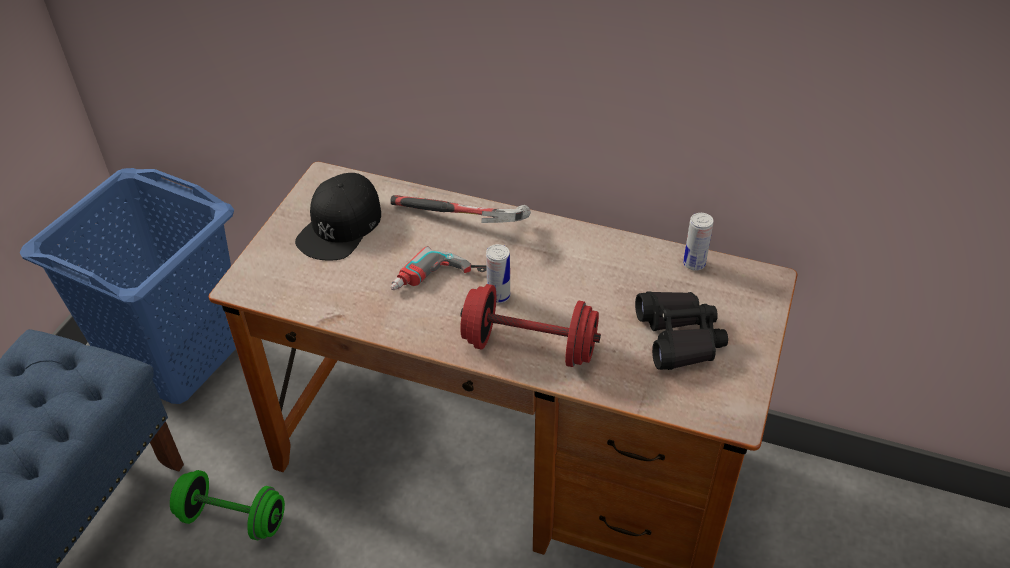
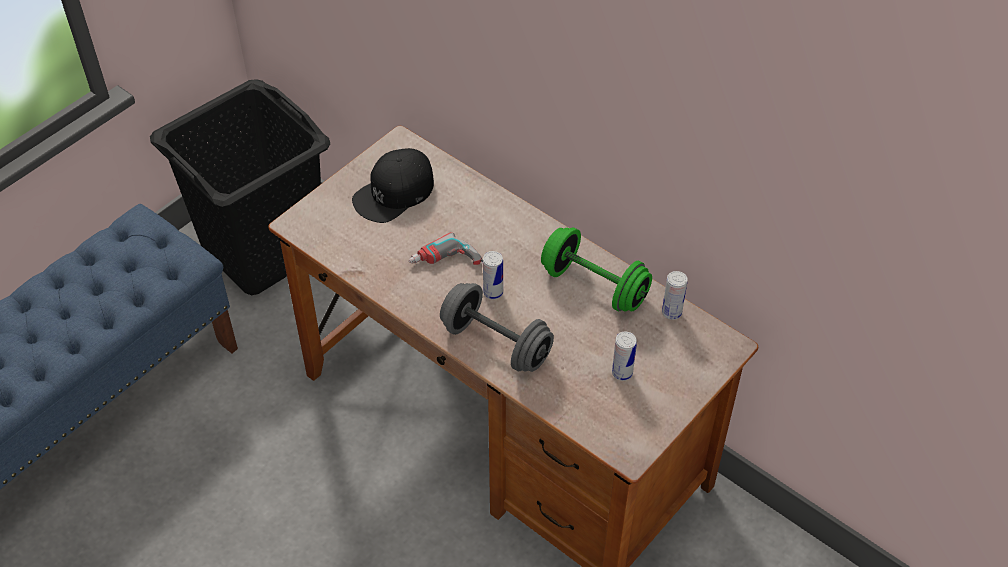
camera: 20 degrees right, 5 degrees up
blue laundry basket [19,168,236,404] -> black laundry basket [150,79,330,295]
green dumbbell [170,470,285,540] -> green dumbbell moved to [541,227,652,312]
hammer [391,195,531,223] -> none
red dumbbell [460,284,601,367] -> grey dumbbell [440,283,554,372]
black binoculars [635,291,728,370] -> can [612,332,637,381]

